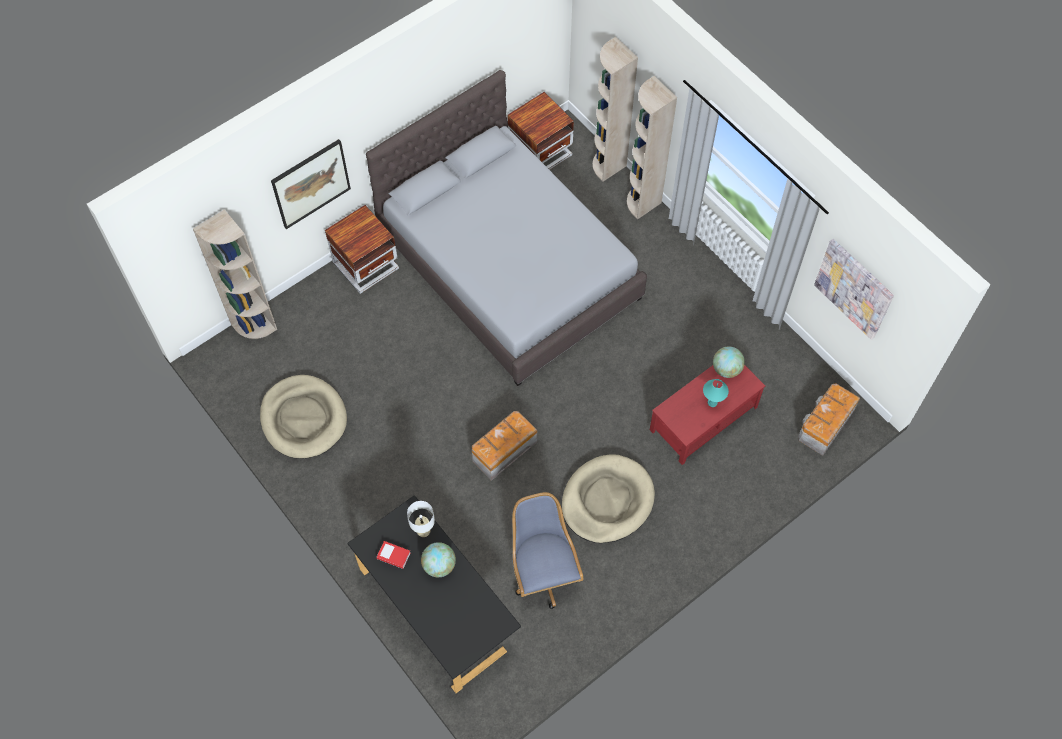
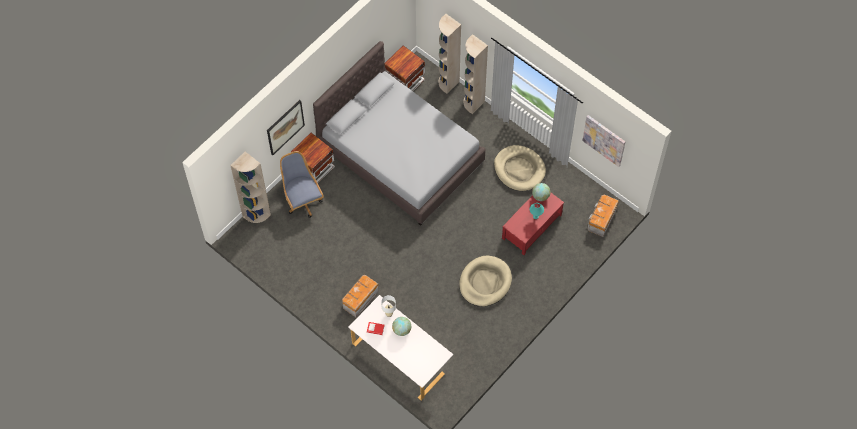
camera: 10 degrees left, 0 degrees up
beige dog bed [260,375,347,459] -> beige dog bed moved to [494,145,546,191]
black desk [348,495,521,693] -> white desk [348,295,453,401]
storage box [472,411,537,481] -> storage box moved to [342,275,379,318]
blue office chair [512,492,583,609] -> blue office chair moved to [280,151,324,218]

